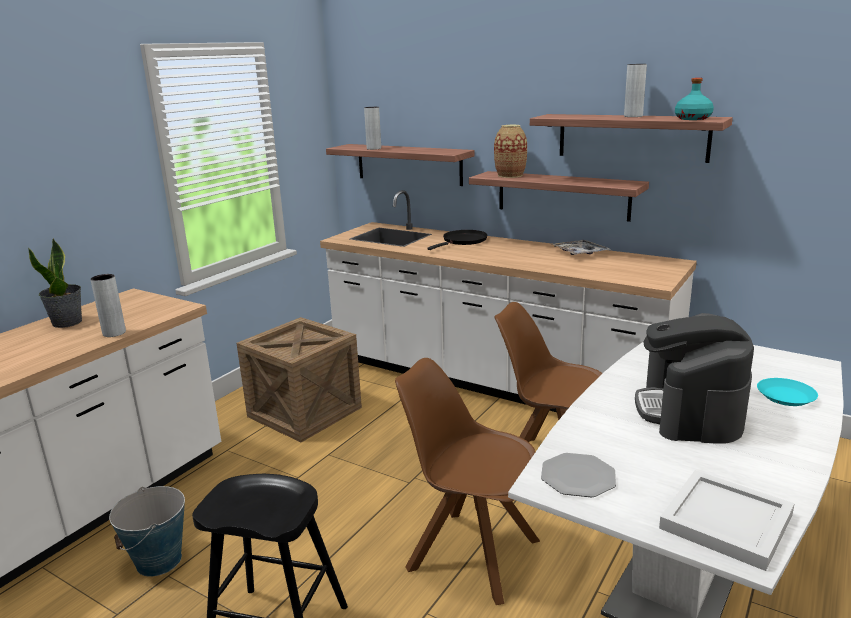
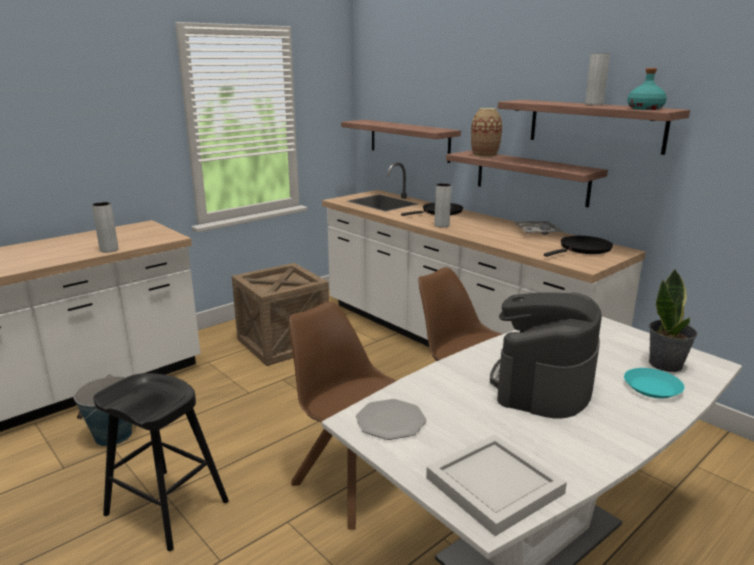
camera: 15 degrees right, 0 degrees up
potted plant [28,238,82,328] -> potted plant moved to [649,268,698,372]
grey vase [364,107,381,150] -> grey vase moved to [434,183,451,227]
none -> black frying pan [544,236,613,257]

